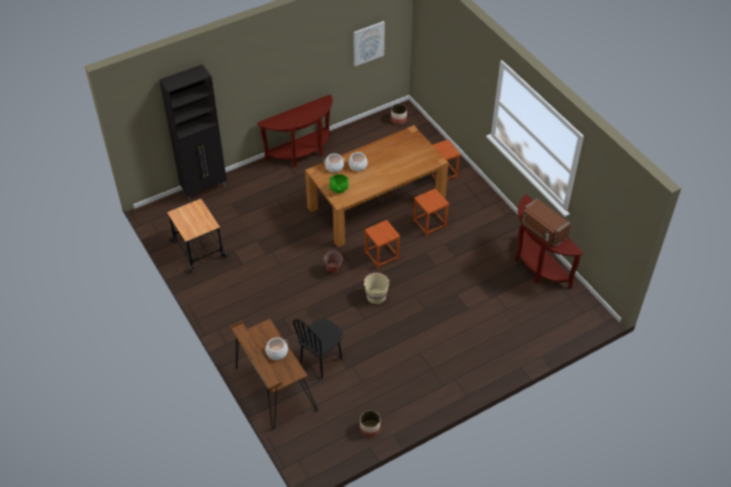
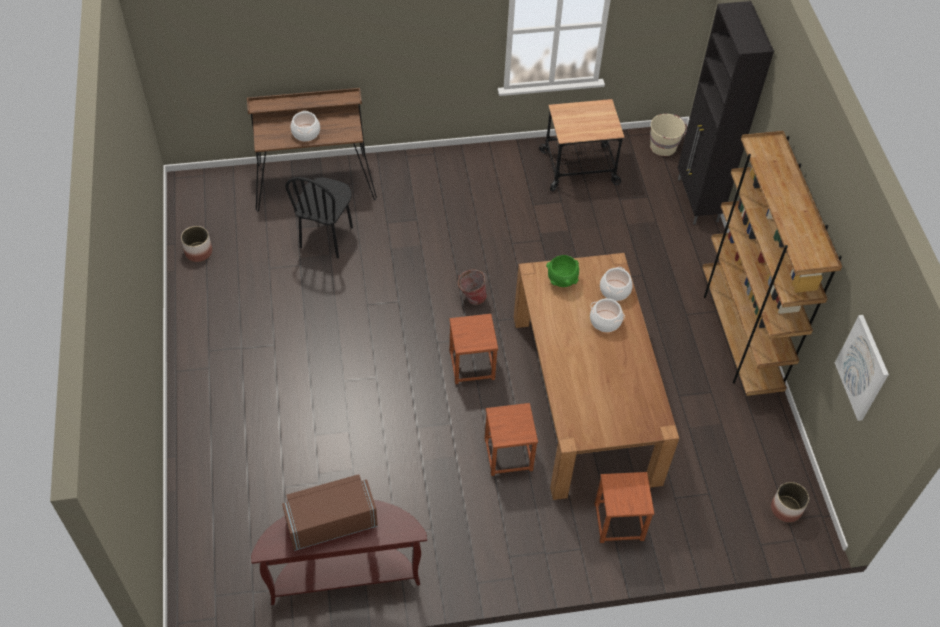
camera: 110 degrees right, 5 degrees up
brown console table [257,95,333,167] -> brown bookcase [702,131,842,396]
black chair [293,319,343,379] -> black chair turned 135 degrees counterclockwise [286,177,353,258]
beige bucket [364,273,390,304] -> beige bucket moved to [650,114,687,156]

